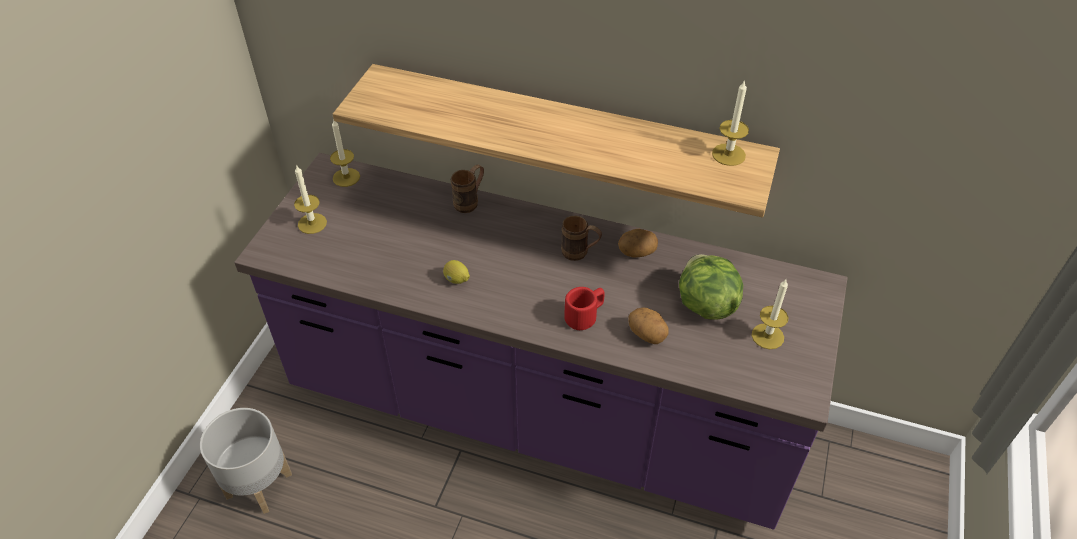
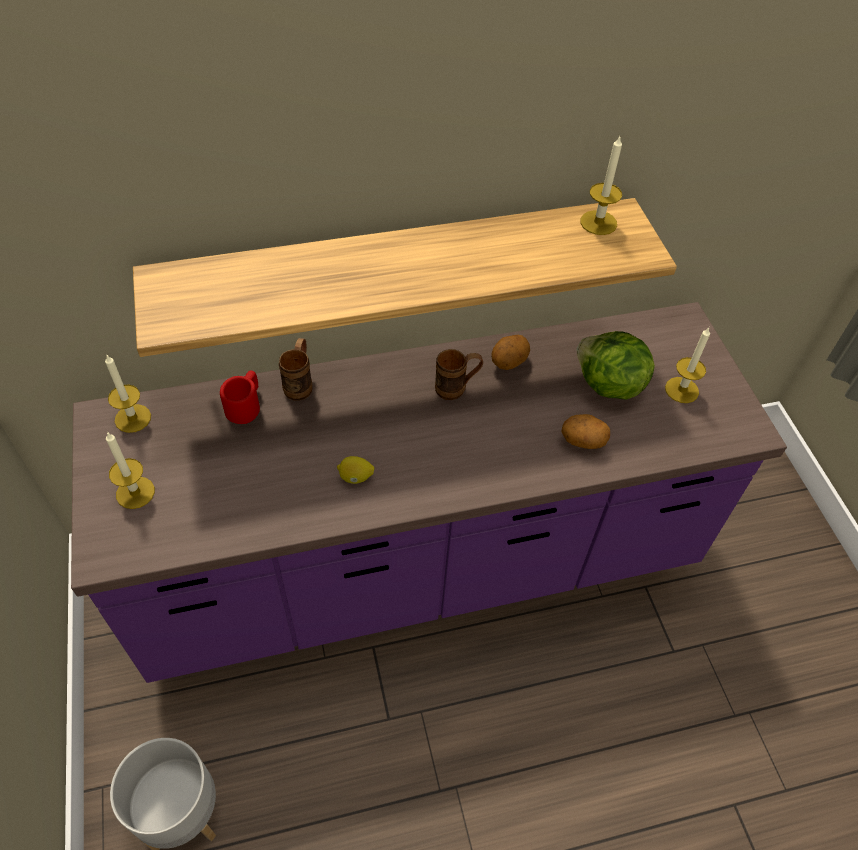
camera: 35 degrees left, 5 degrees up
red mug [564,287,604,330] -> red mug moved to [220,371,260,424]

